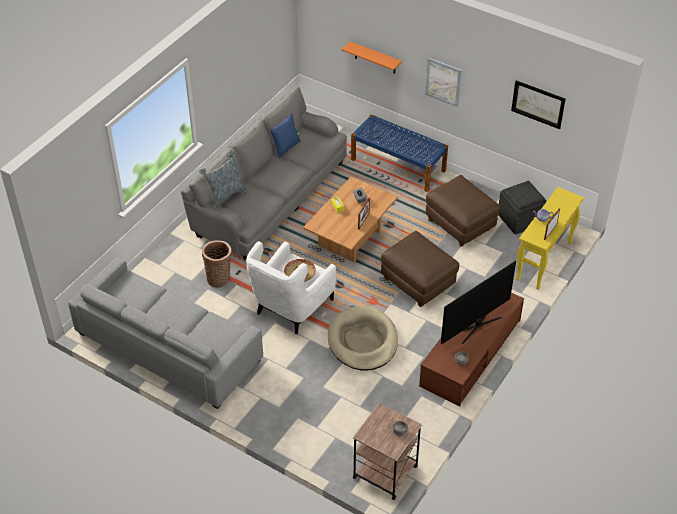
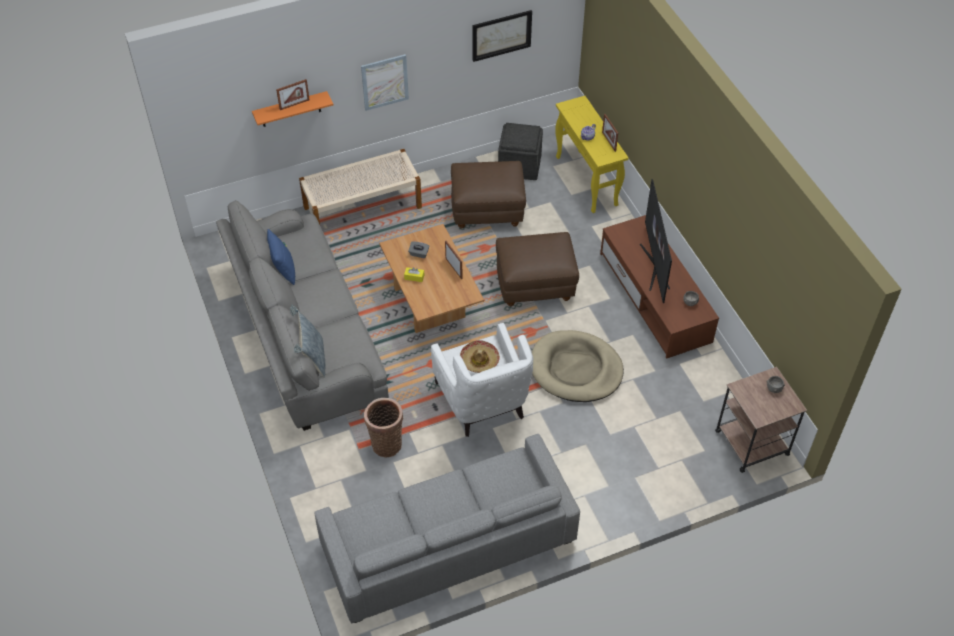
camera: 55 degrees left, 5 degrees up
blue bench [351,114,448,192] -> beige bench [299,149,422,224]
none -> picture frame [276,79,310,110]

